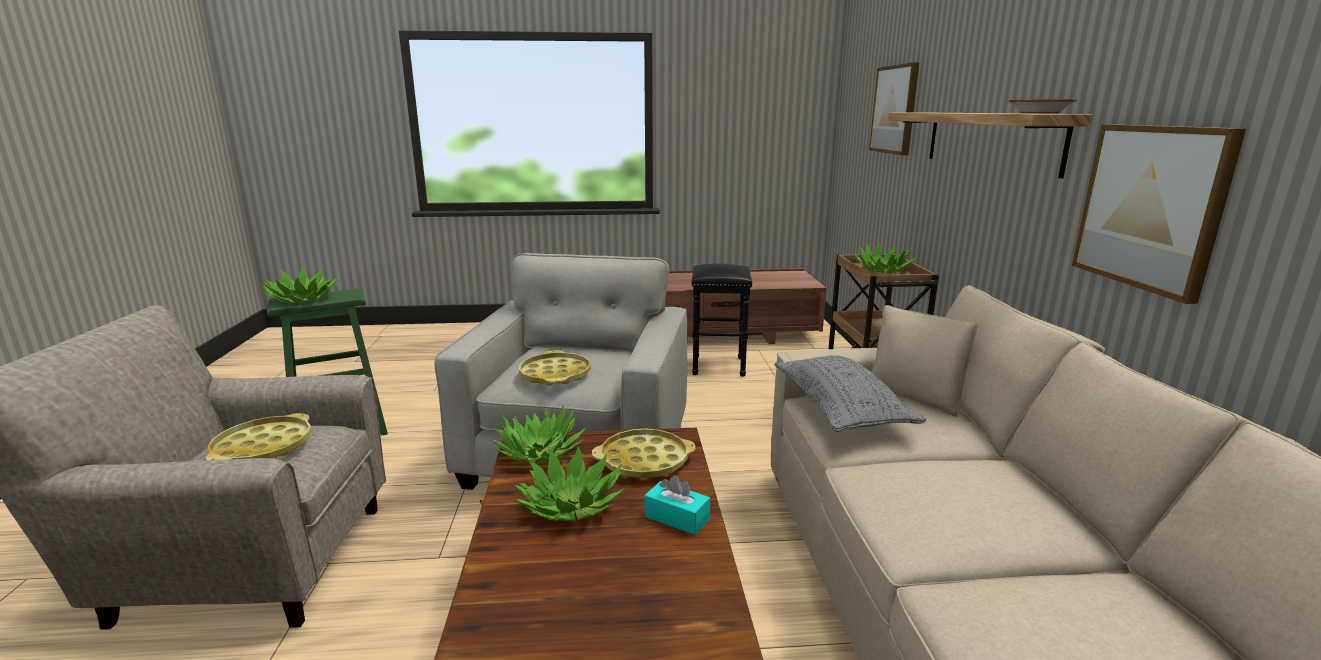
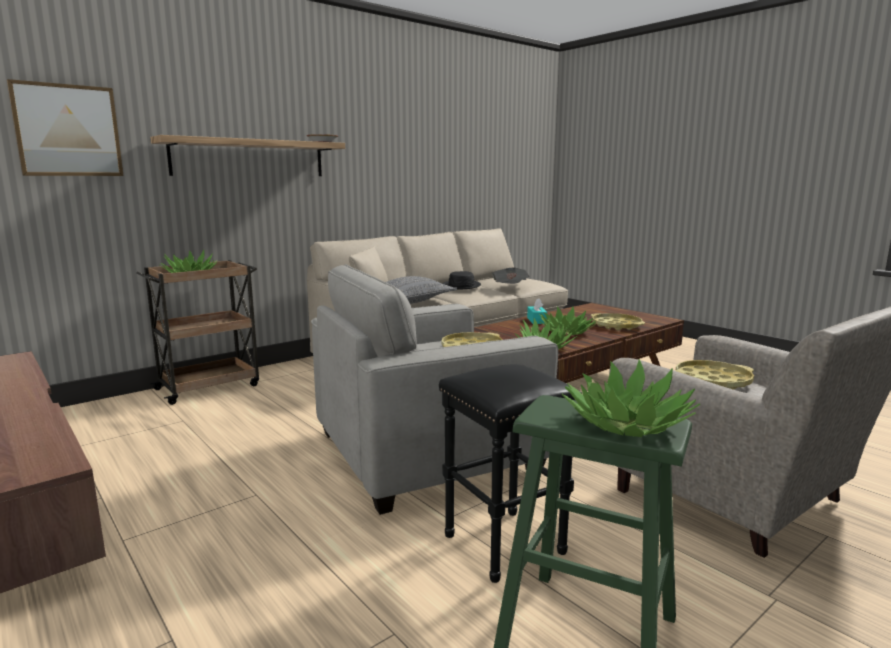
camera: 125 degrees left, 5 degrees down
yellow tray [592,429,696,479] -> yellow tray moved to [591,313,645,330]
black stool [692,264,752,377] -> black stool moved to [439,364,582,583]
picture [1072,124,1246,304] -> none
none -> black hat [442,271,481,289]
none -> newspaper [492,267,530,284]

